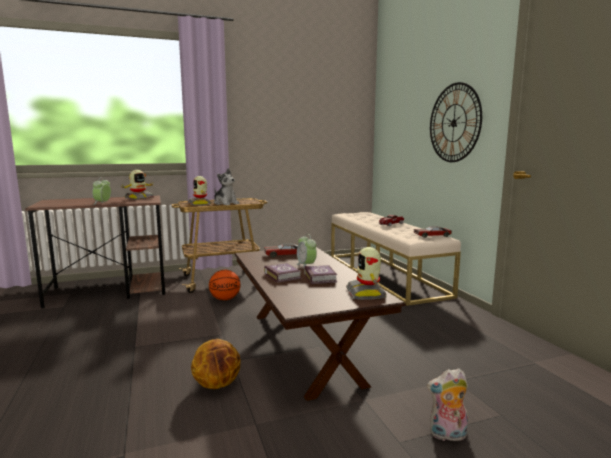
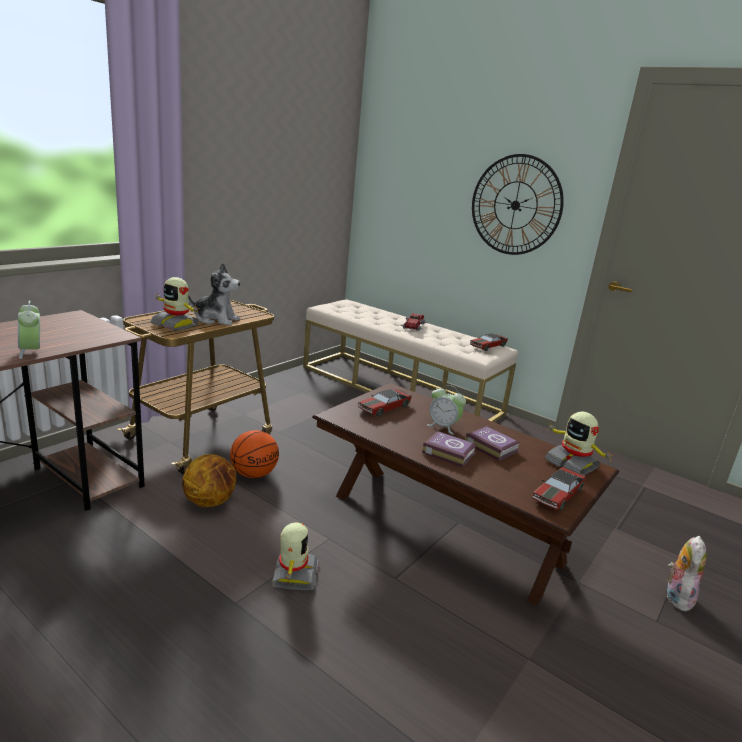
camera: 35 degrees left, 10 degrees up
toy robot [121,170,155,200] -> toy robot moved to [271,522,319,590]
basketball [191,339,241,389] -> basketball moved to [182,454,236,507]
plush toy [427,369,468,444] -> plush toy turned 150 degrees clockwise [667,536,707,611]
none -> toy car [533,467,586,511]

